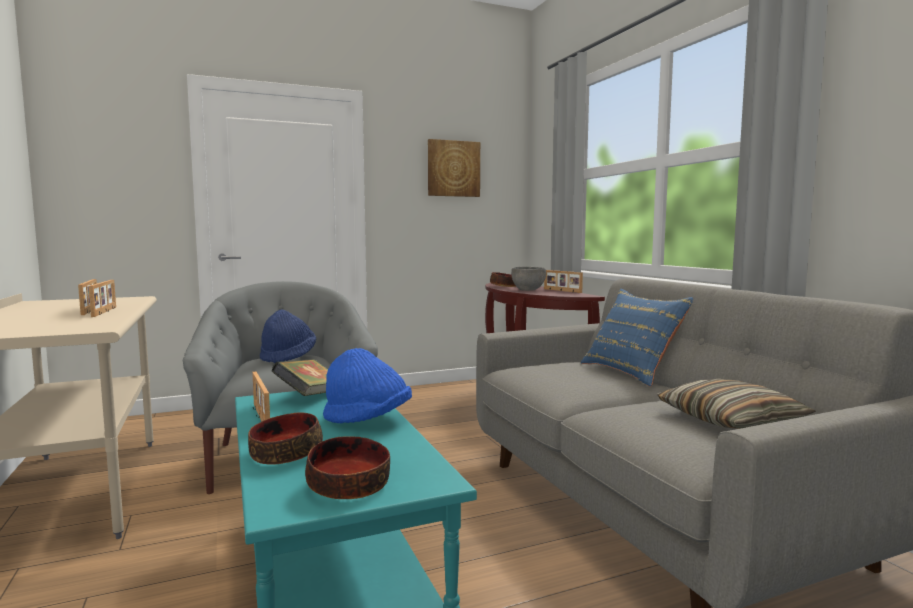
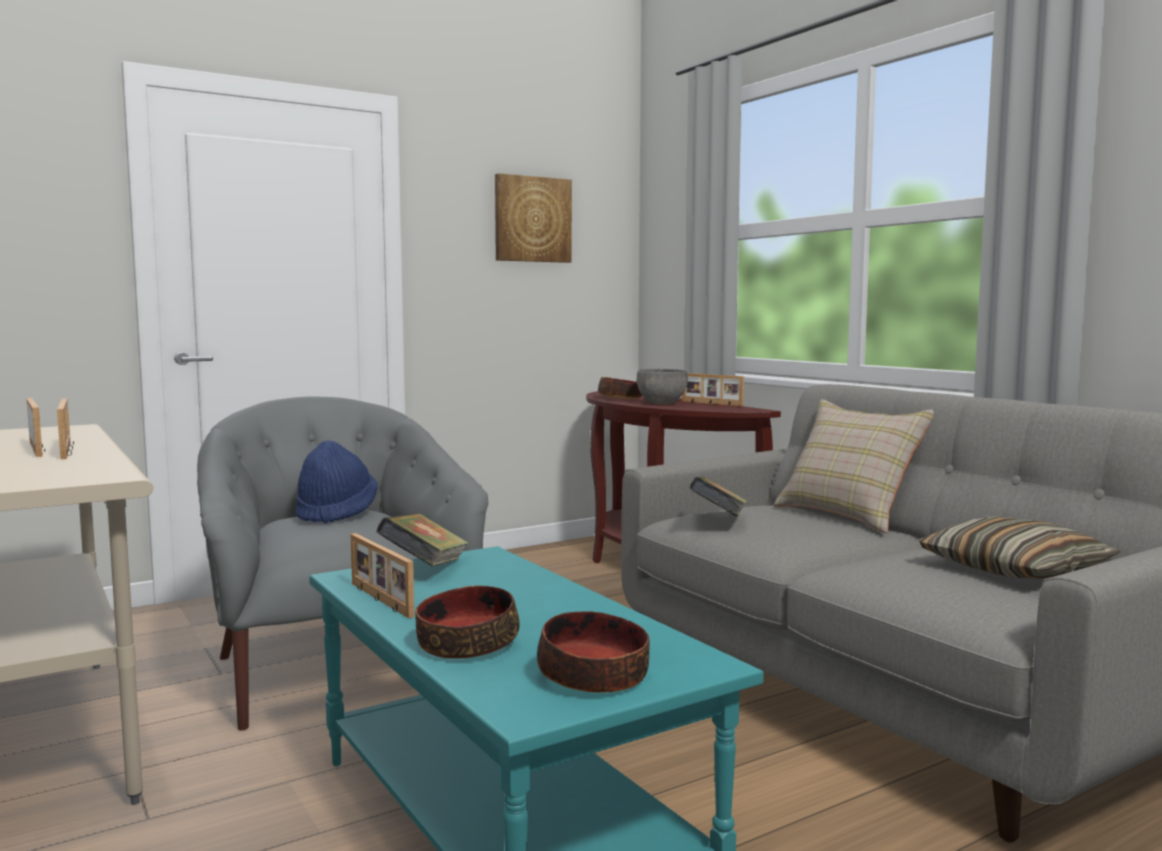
camera: 10 degrees left, 0 degrees up
blue hat [323,348,412,423] -> none
blue pillow [581,289,693,387] -> beige pillow [773,399,934,533]
none -> book [689,476,747,517]

